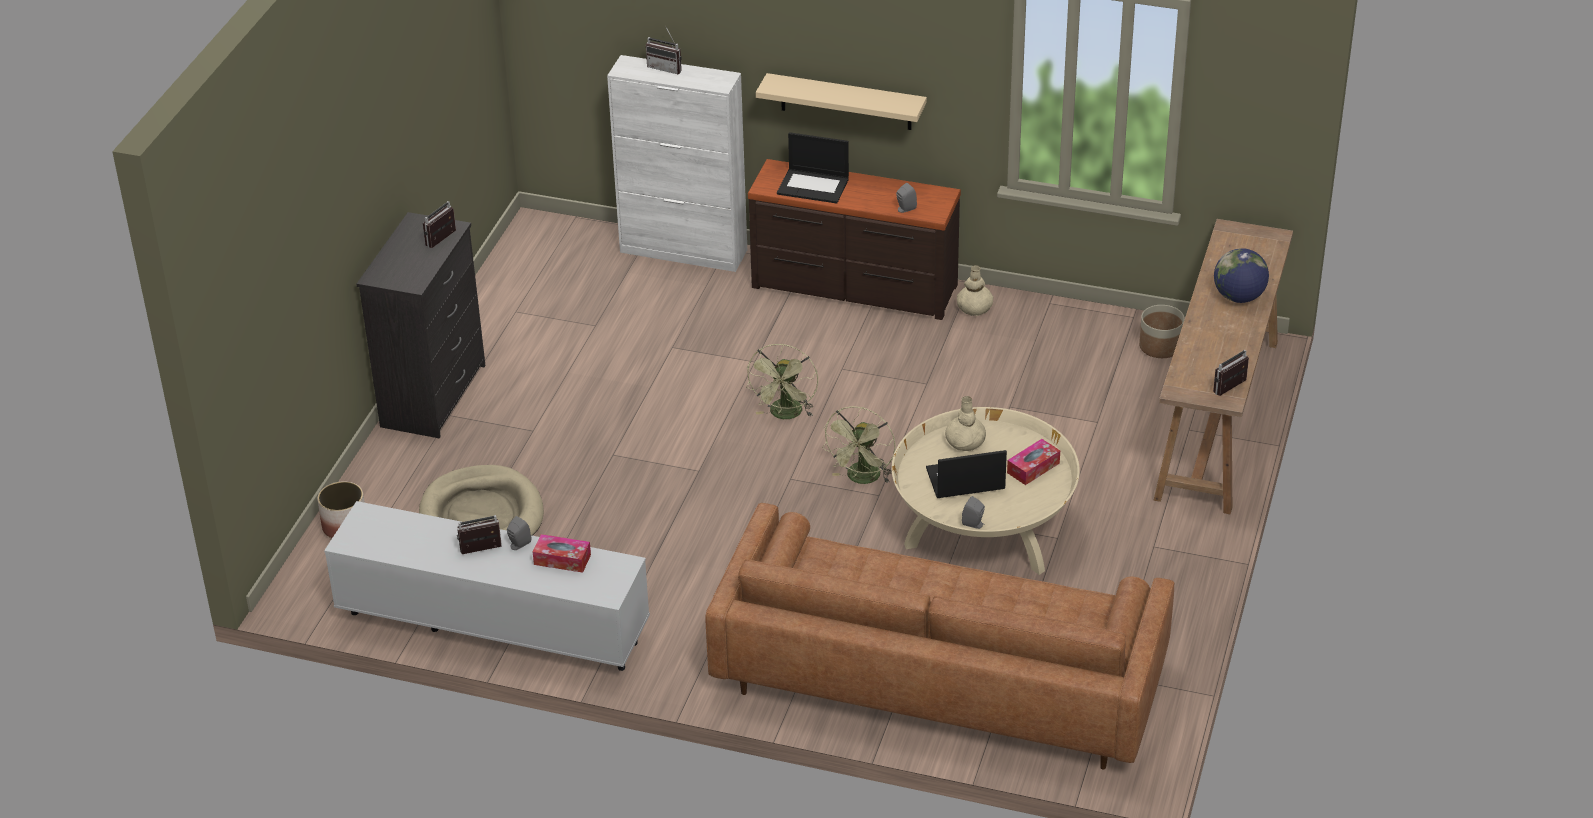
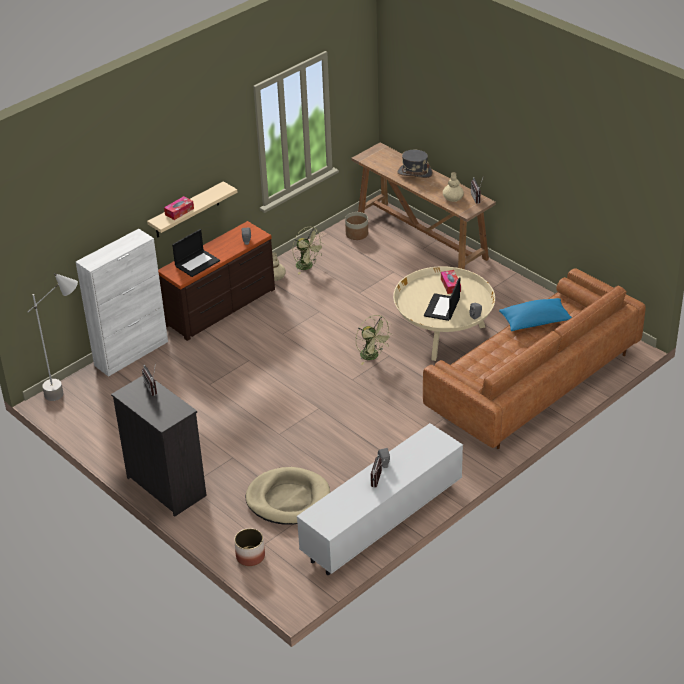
camera: 60 degrees left, 0 degrees up
tissue box [533,534,591,573] -> tissue box moved to [164,196,194,220]
radio [646,28,682,74] -> none
green fan [746,344,818,419] -> green fan moved to [292,227,325,275]
beige vase [945,396,986,451] -> beige vase moved to [443,172,464,202]
globe [1214,248,1269,303] -> grey hat [397,150,433,178]
none -> grey floor lamp [28,273,78,401]
none -> blue pillow [499,298,572,331]

